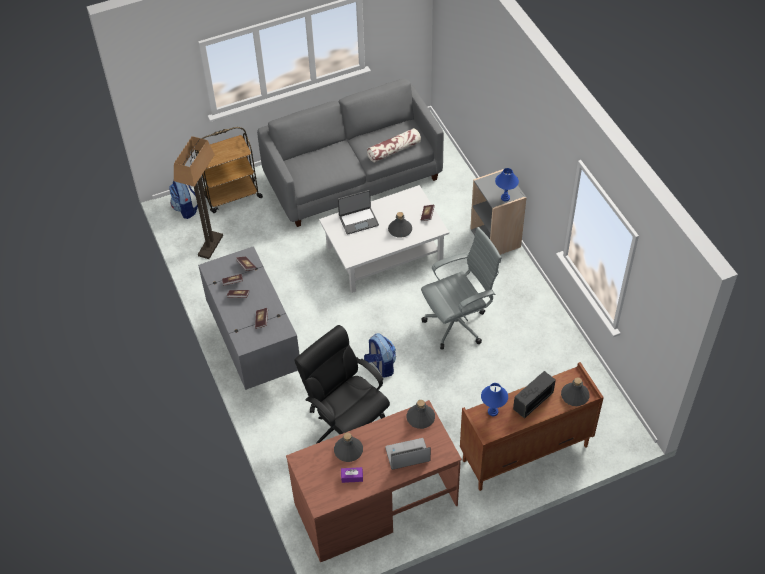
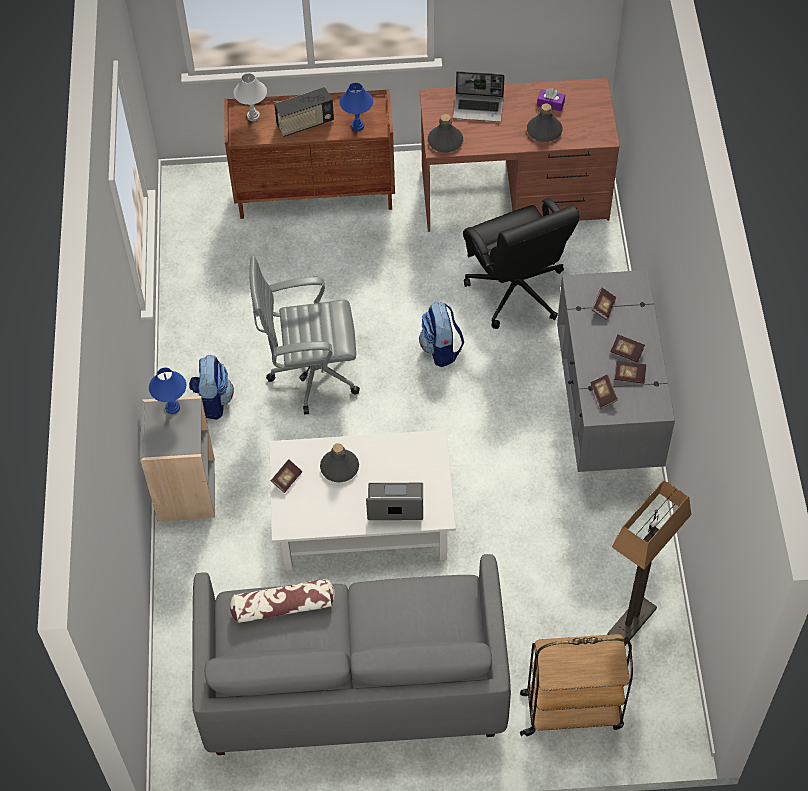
camera: 160 degrees left, 5 degrees up
backpack [169,179,198,219] -> backpack moved to [189,355,234,420]
grey bottle [561,377,590,406] -> white table lamp [234,73,267,122]

